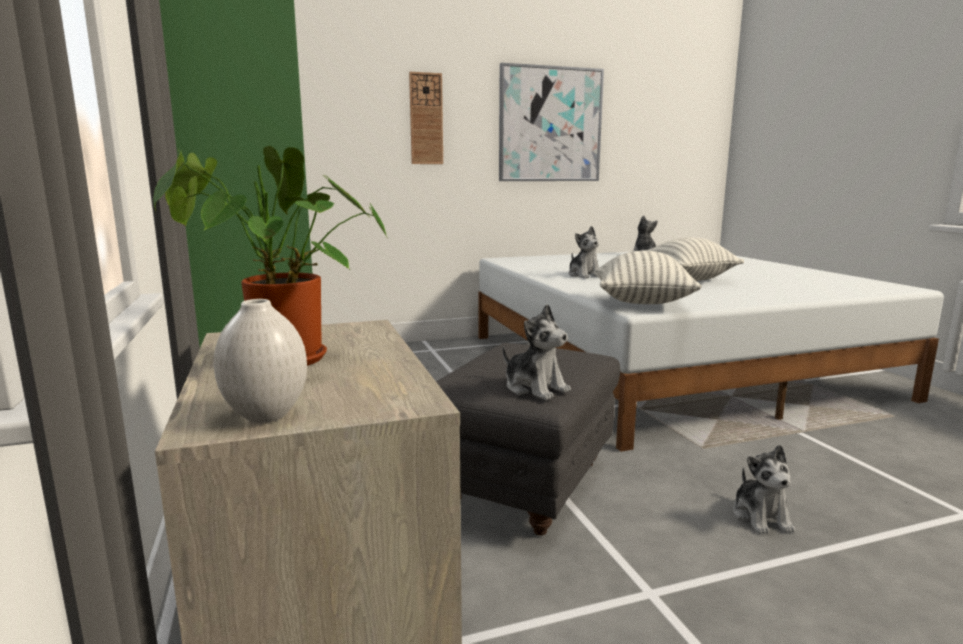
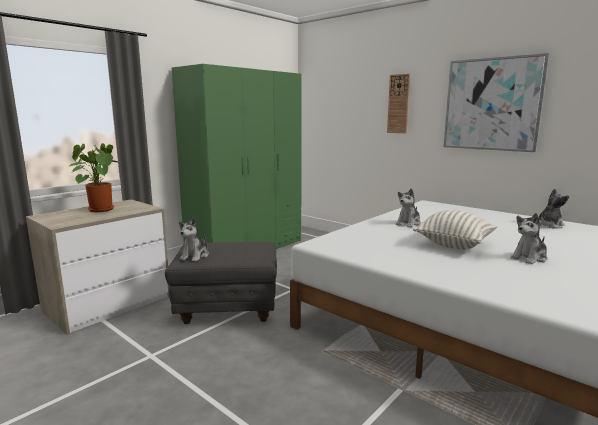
camera: 60 degrees right, 0 degrees up
white vase [214,299,307,423] -> none
pillow [594,251,702,304] -> none
plush toy [733,445,795,534] -> plush toy moved to [510,213,548,264]

